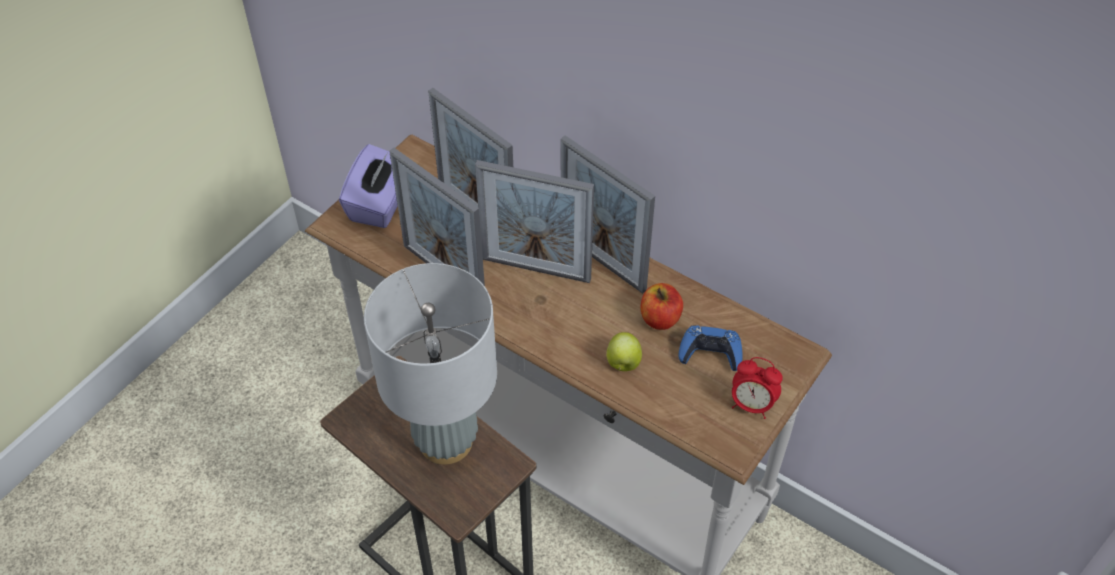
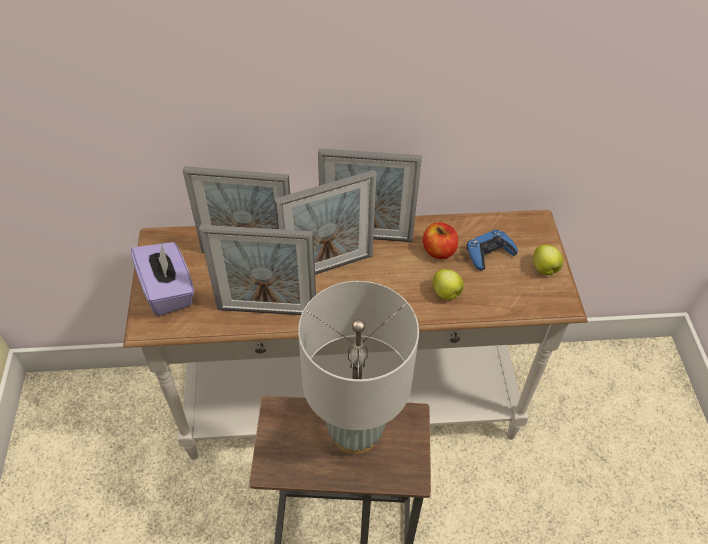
camera: 40 degrees left, 0 degrees up
alarm clock [732,357,783,419] -> apple [533,244,563,275]

